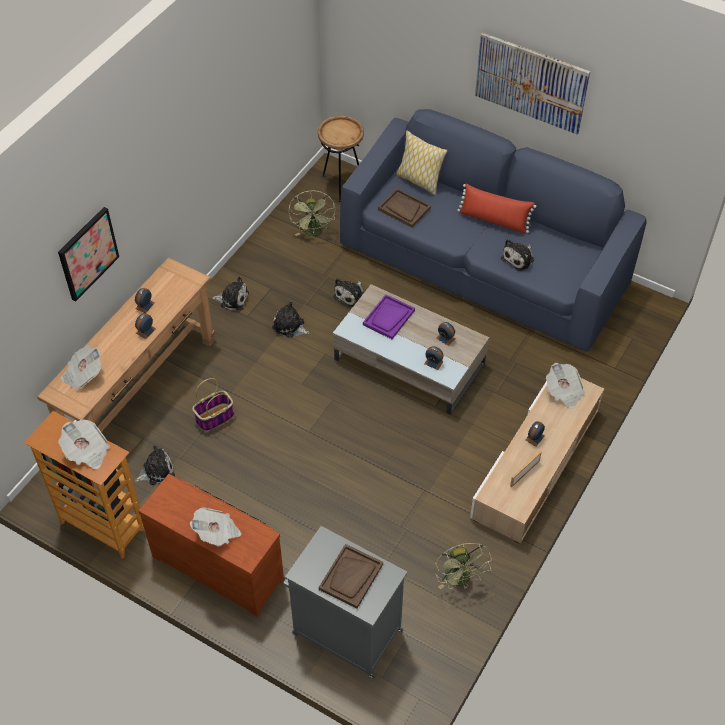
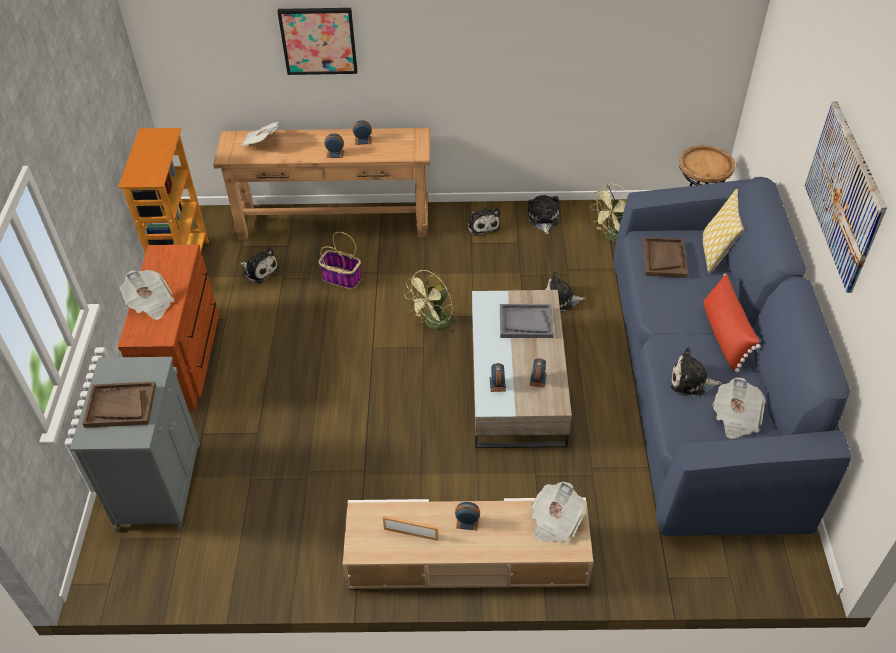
camera: 60 degrees right, 5 degrees down
newspaper [58,420,110,469] -> newspaper moved to [712,377,766,439]
plush toy [272,301,310,338] -> plush toy moved to [527,195,559,234]
purple tray [363,294,415,339] -> grey tray [500,304,554,338]
green fan [434,543,492,589] -> green fan moved to [404,270,458,333]

